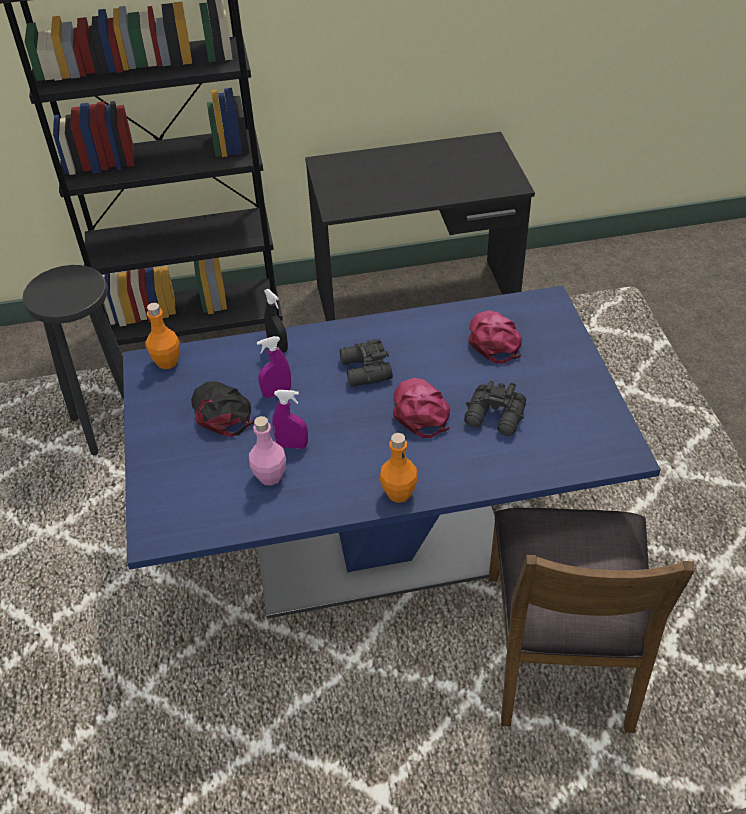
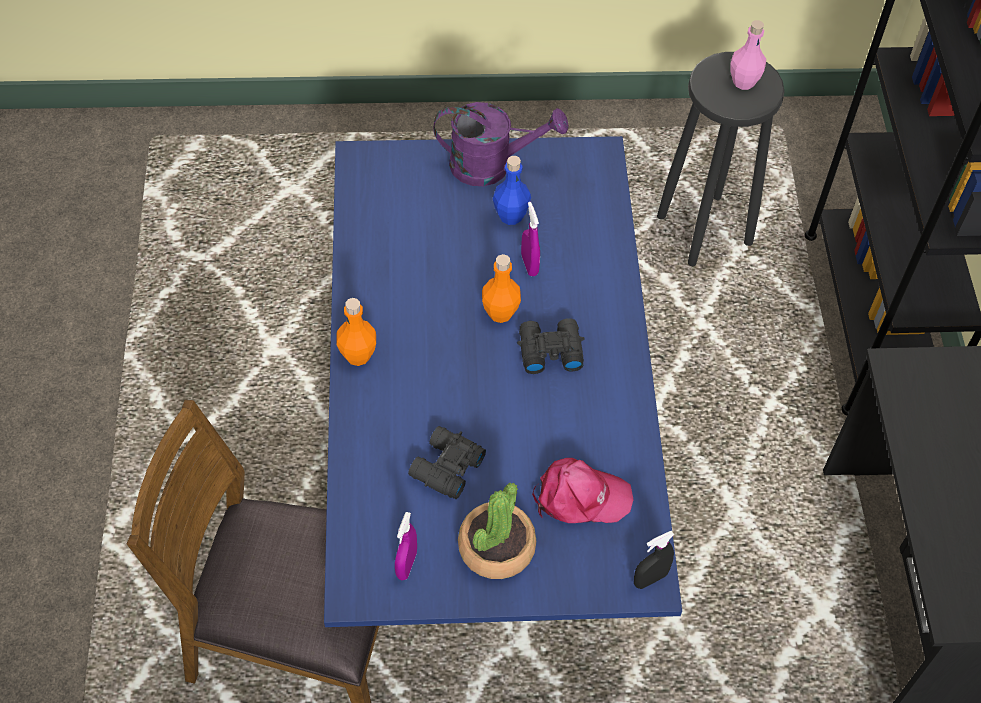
camera: 95 degrees right, 10 degrees up
orange bottle [145,303,180,369] -> orange bottle moved to [482,254,521,323]
black cap [191,381,254,437] -> blue bottle [493,156,531,225]
pink bottle [249,416,286,486] -> pink bottle moved to [731,20,766,90]
black spray bottle [264,289,288,353] -> black spray bottle moved to [634,531,674,589]
purple spray bottle [272,390,308,449] -> purple spray bottle moved to [395,512,417,580]
pink cap [393,378,450,438] -> none
none -> purple watering can [433,102,568,186]
none -> potted plant [458,483,536,579]

